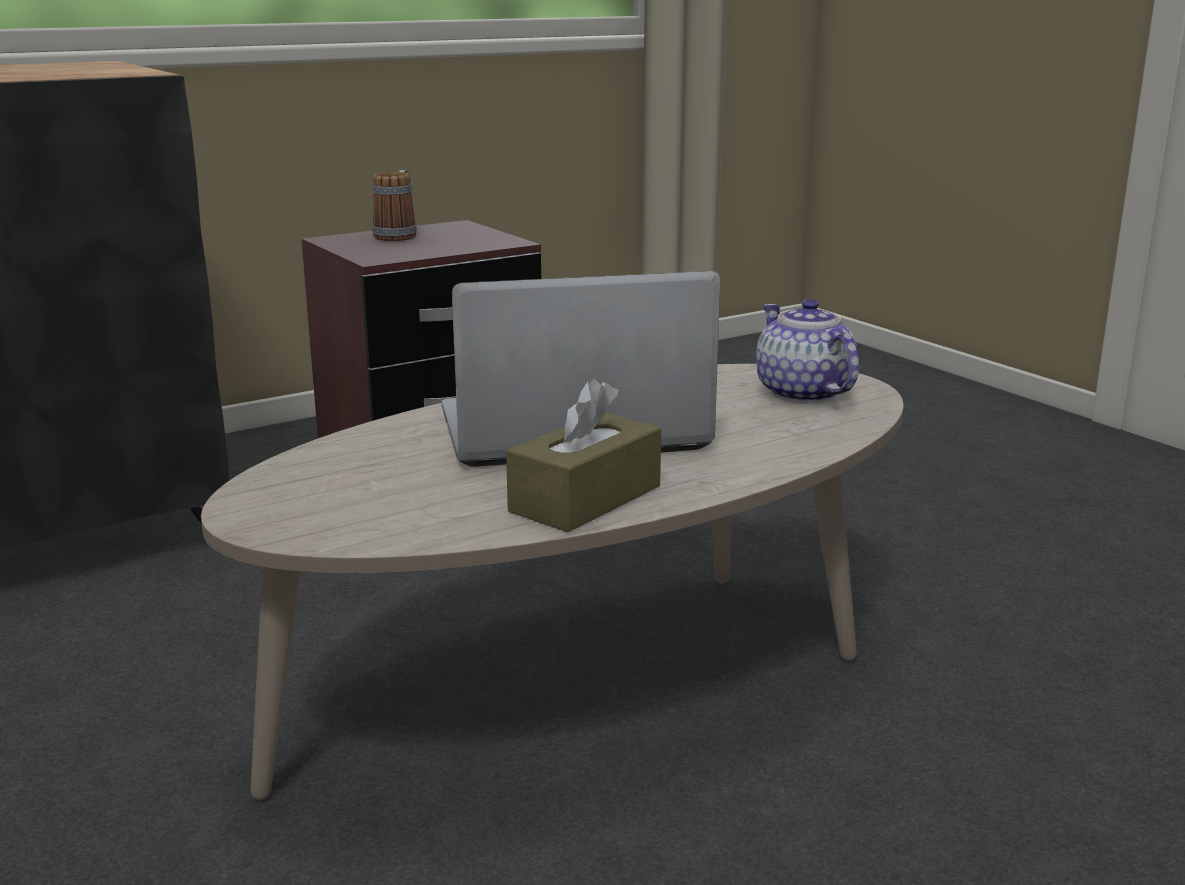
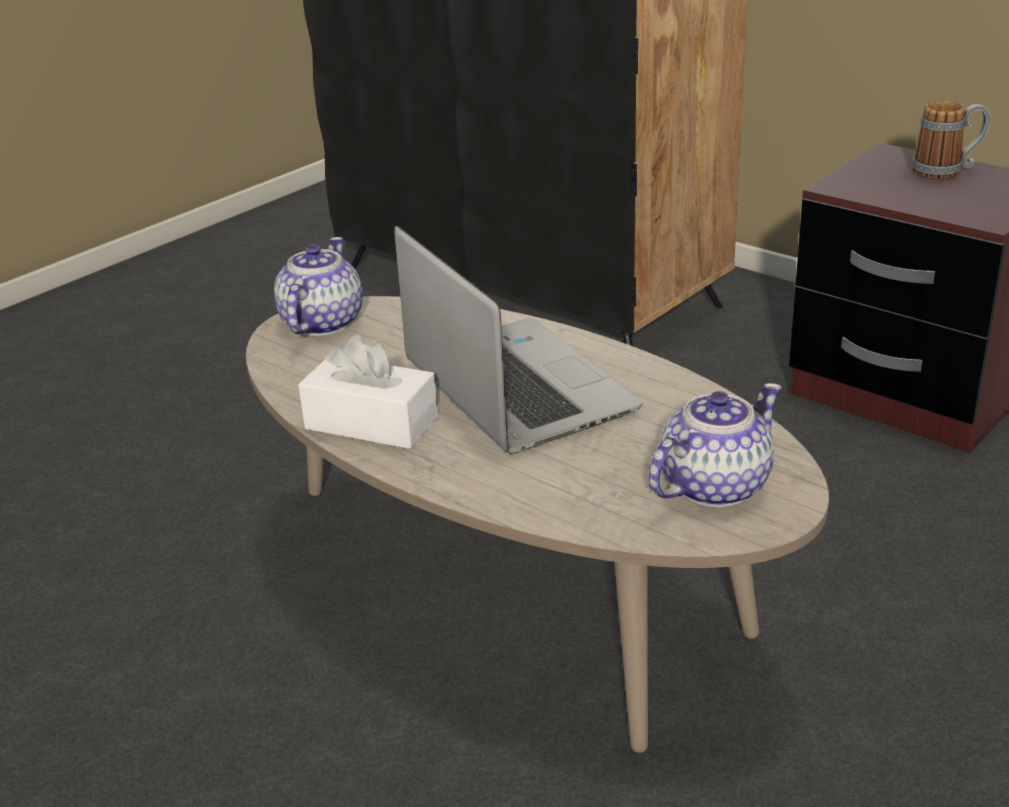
camera: 75 degrees right, 10 degrees up
brown tissue box [506,378,661,532] -> white tissue box [298,334,438,449]
none -> teapot [274,237,363,336]

